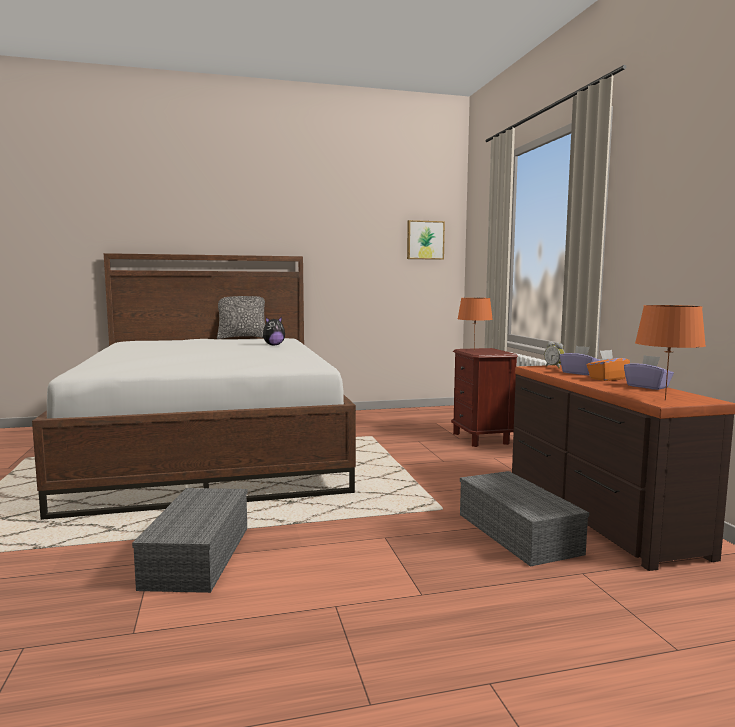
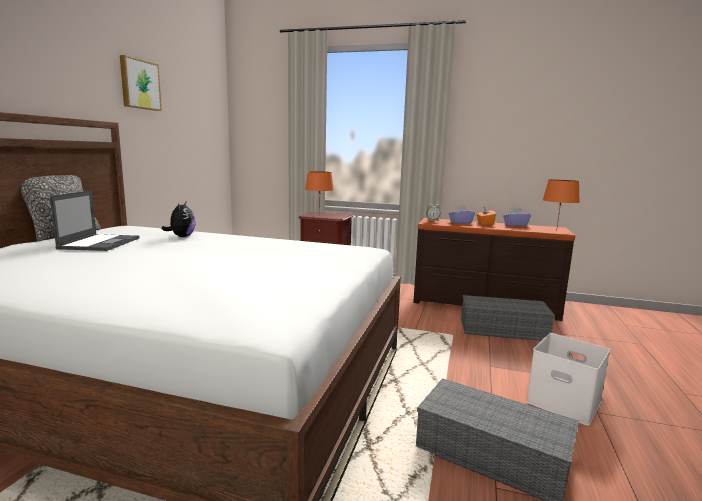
camera: 60 degrees left, 5 degrees up
picture [407,220,445,260] -> picture moved to [120,55,162,111]
none -> laptop [50,190,140,251]
none -> white storage box [526,333,610,426]

